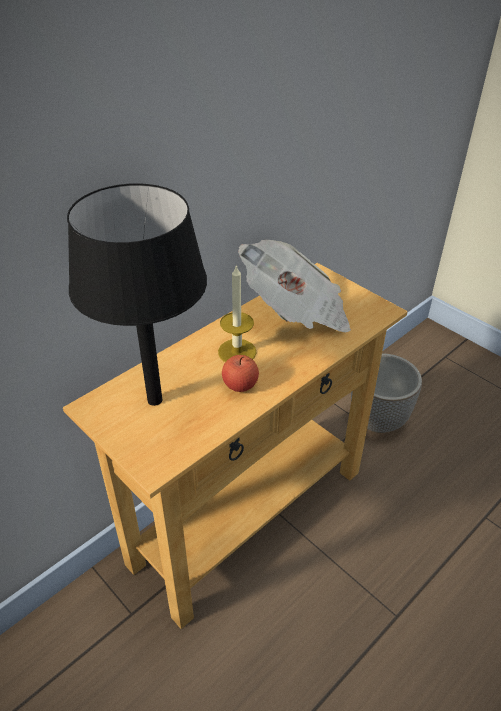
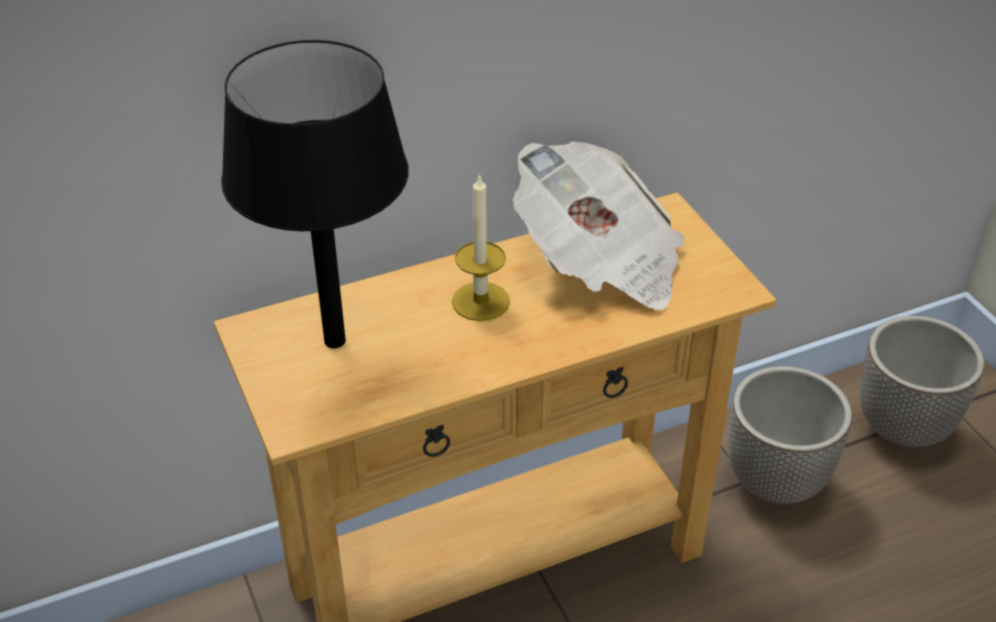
camera: 20 degrees right, 0 degrees up
apple [222,355,259,392] -> none
none -> planter [860,316,985,448]

